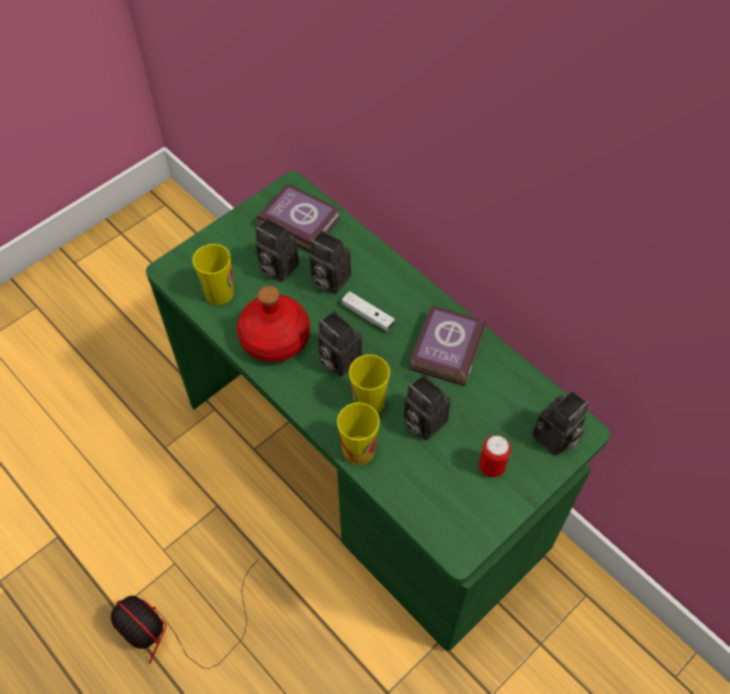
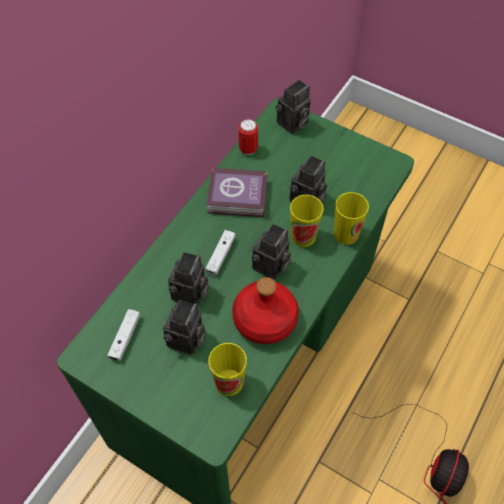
camera: 105 degrees left, 0 degrees up
book [257,184,341,253] -> white game controller [108,309,140,361]
can [479,435,511,477] -> can moved to [238,119,258,155]
camera [532,391,589,456] -> camera turned 105 degrees clockwise [276,80,311,134]

